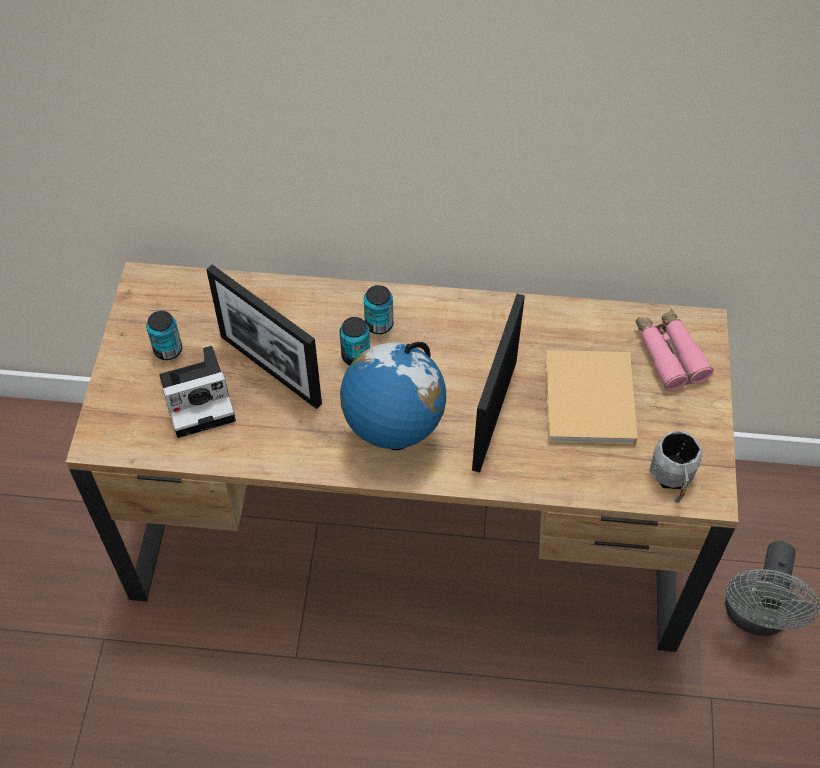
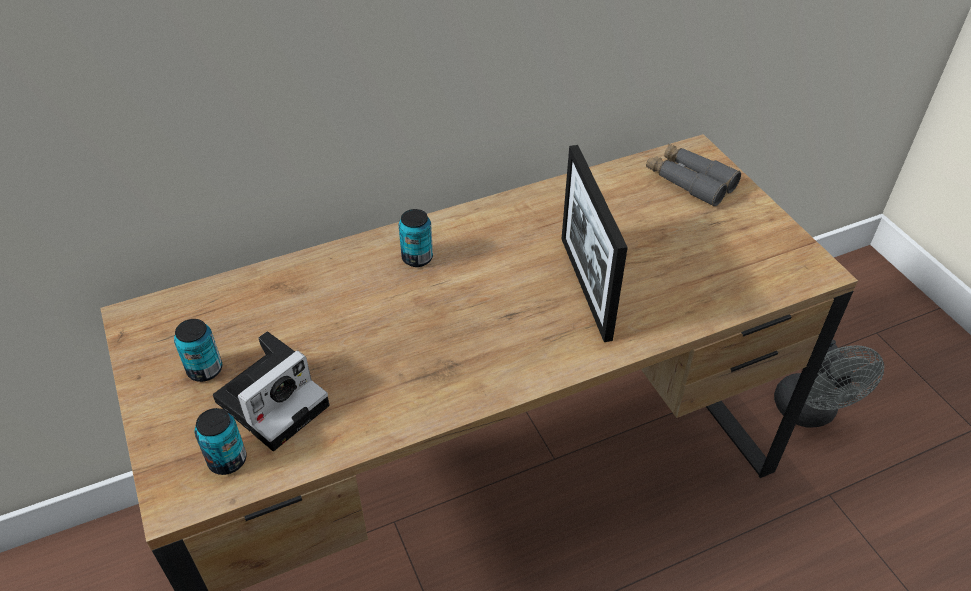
camera: 30 degrees left, 10 degrees down
picture frame [206,265,322,409] -> none
can [340,317,370,365] -> can moved to [195,408,246,475]
globe [340,342,446,450] -> none
beige book [545,350,638,445] -> none
pink binoculars [636,308,713,391] -> grey binoculars [646,143,741,206]
grey mug [649,431,703,503] -> none

